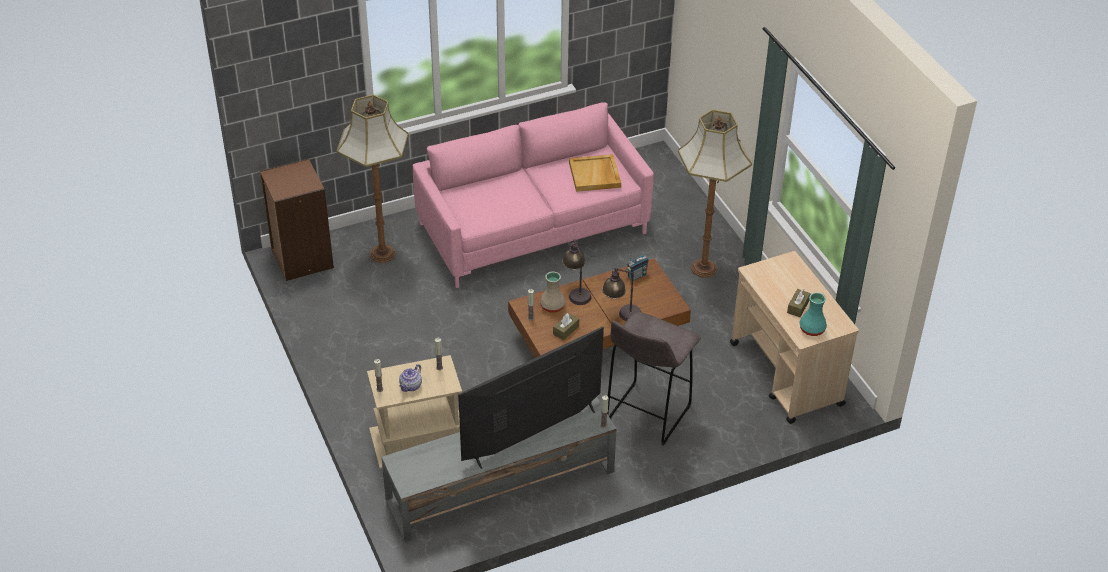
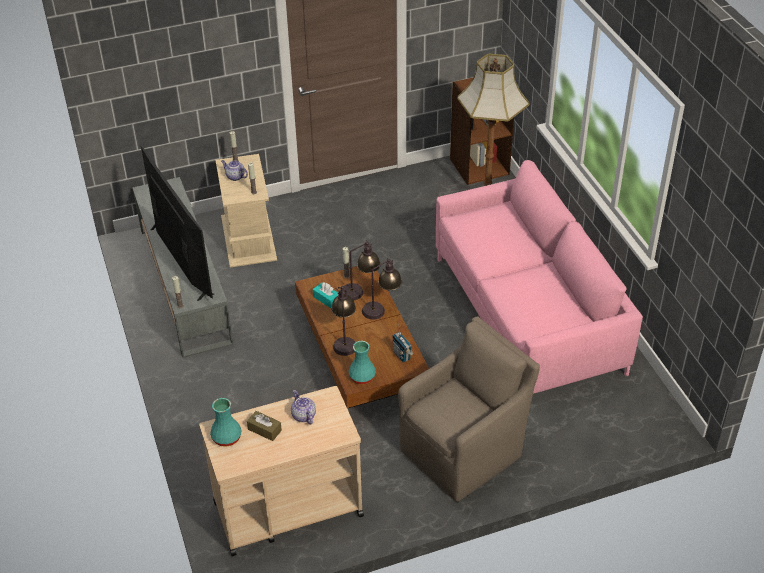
camera: 95 degrees right, 0 degrees up
beige vase [540,272,565,313] -> table lamp [344,240,381,301]
brown tissue box [553,313,579,340] -> turquoise tissue box [313,282,338,308]
beige tray [569,154,621,192] -> none
grey stool [607,312,701,446] -> none
floor lamp [678,110,752,278] -> brown armchair [398,316,540,502]
none -> teapot [291,390,316,425]
none -> turquoise vase [349,341,376,384]

